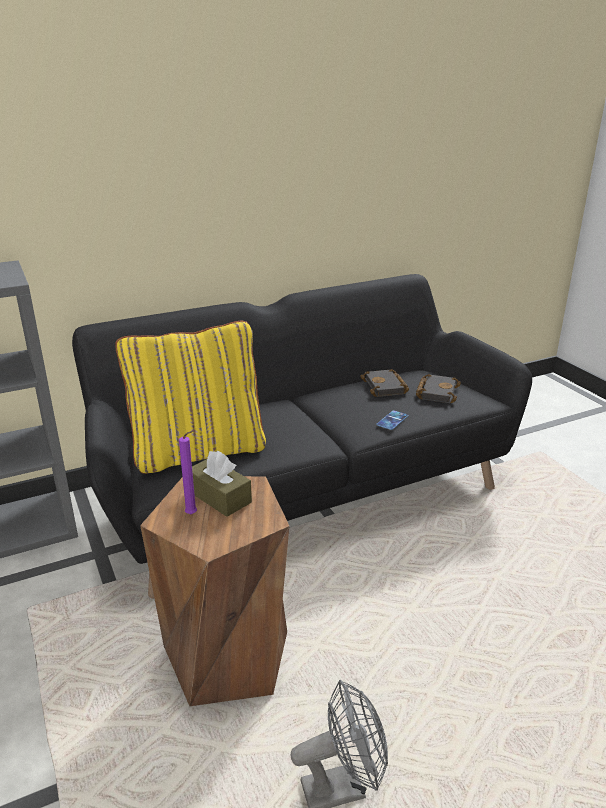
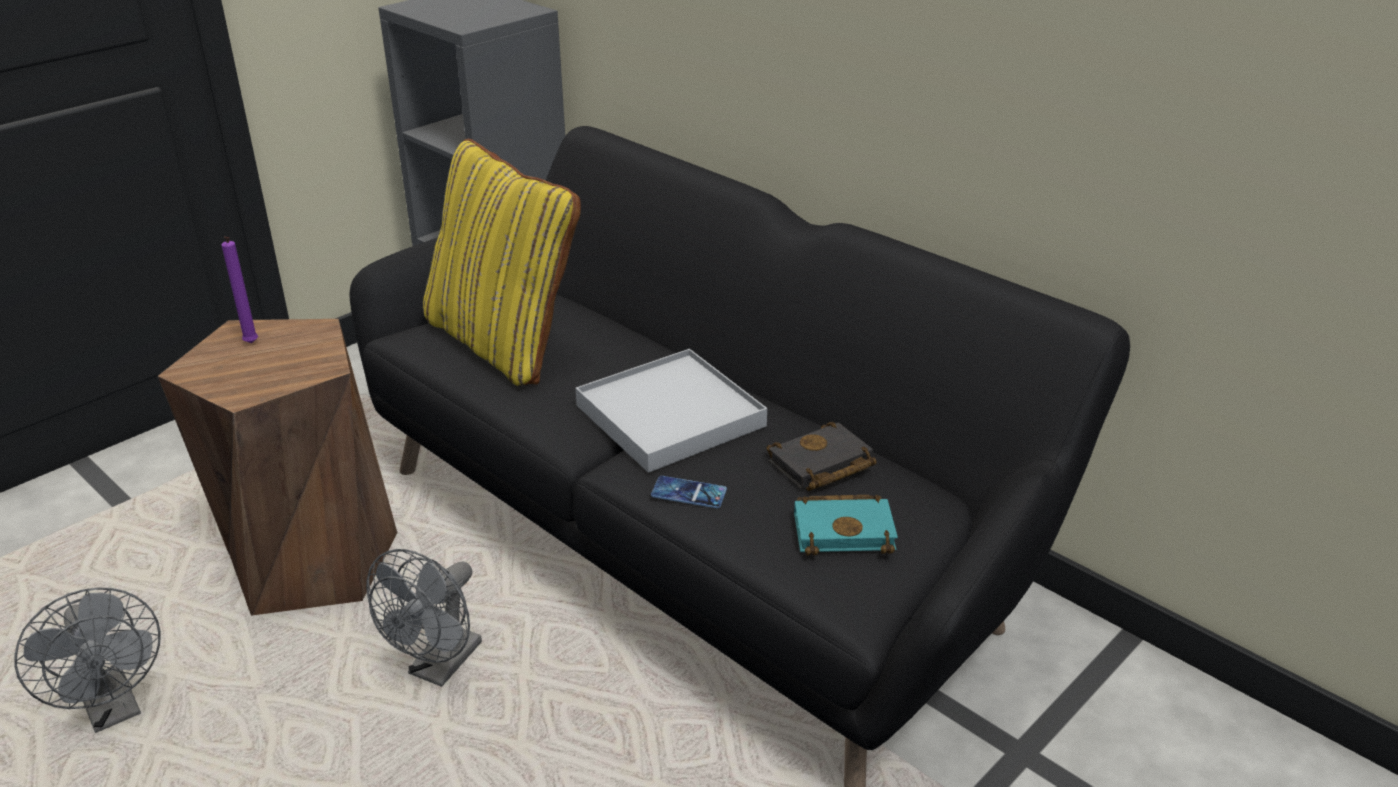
camera: 70 degrees right, 5 degrees up
brown tissue box [192,451,252,517] -> none
black book [416,374,461,403] -> turquoise book [794,495,898,556]
none -> grey fan [366,549,482,687]
none -> white tray [575,349,767,473]

